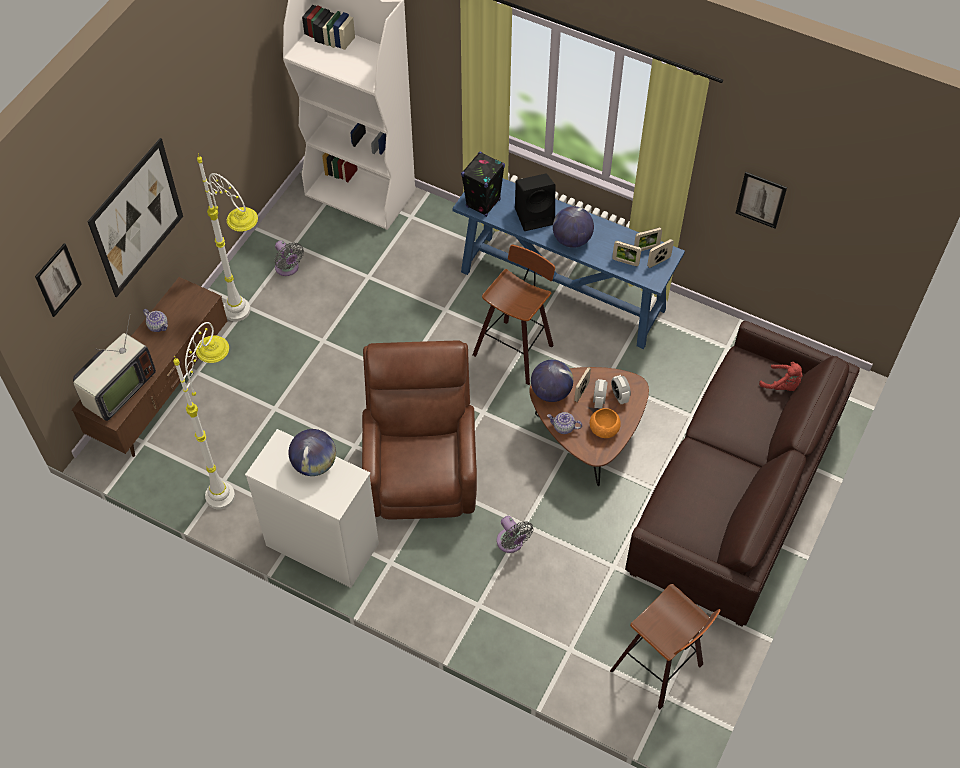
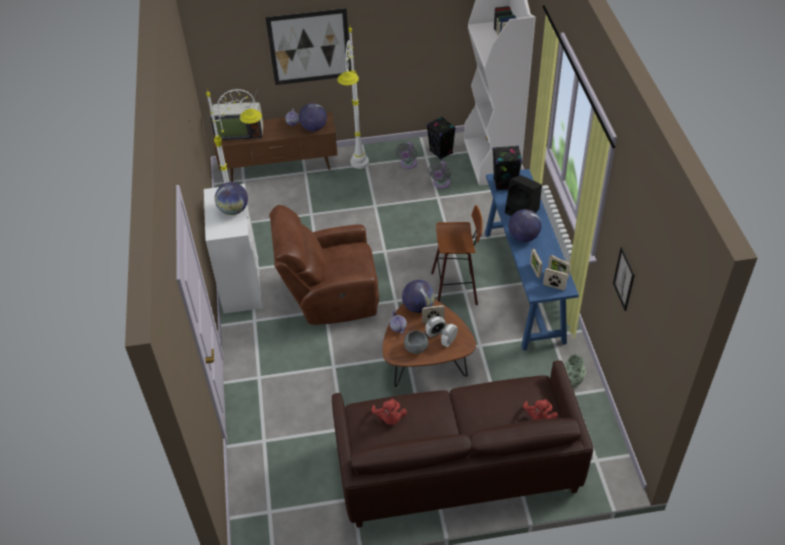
camera: 55 degrees right, 10 degrees down
picture [35,243,82,317] -> none
brown armchair [362,340,477,520] -> brown armchair turned 150 degrees counterclockwise [269,205,379,325]
grey fan [497,516,533,553] -> grey fan moved to [428,161,451,188]
orange bowl [590,408,621,438] -> grey bowl [404,330,428,354]
stool [610,584,721,710] -> none
none -> globe [299,103,327,131]
none -> red plush toy [371,399,407,425]
none -> black speaker [427,117,456,160]
none -> vase [564,354,586,387]

